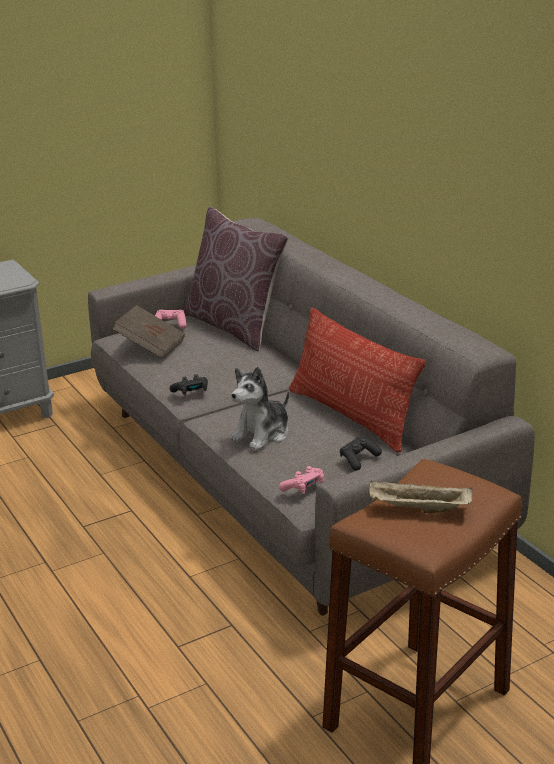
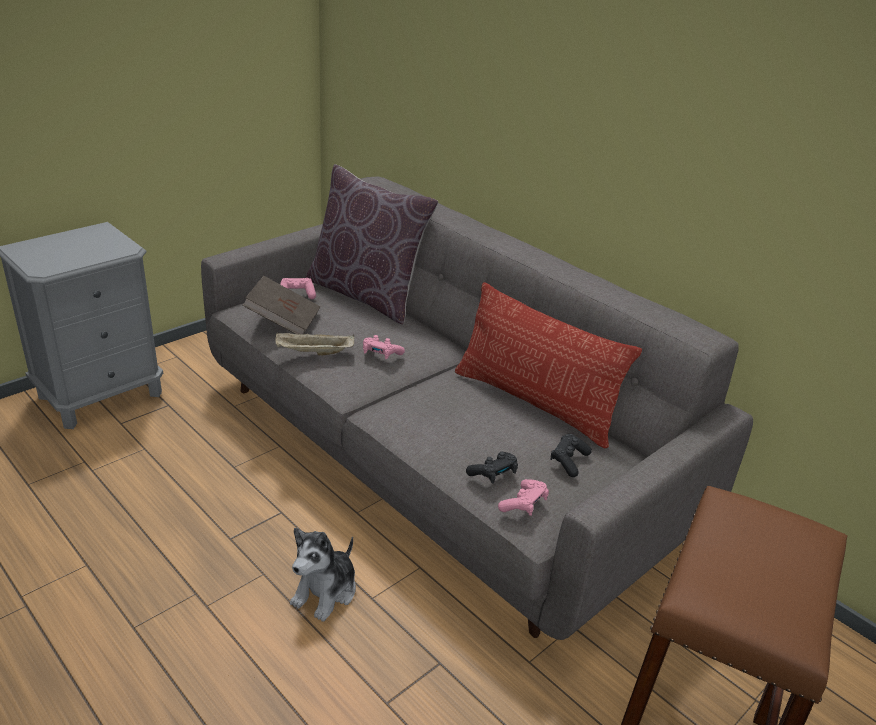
camera: 15 degrees left, 5 degrees up
black game controller [170,374,208,396] -> black game controller moved to [466,451,518,484]
plush toy [230,366,289,451] -> plush toy moved to [290,528,356,621]
beige tray [369,480,472,513] -> beige tray moved to [276,333,354,355]
none -> pink game controller [363,335,405,360]

